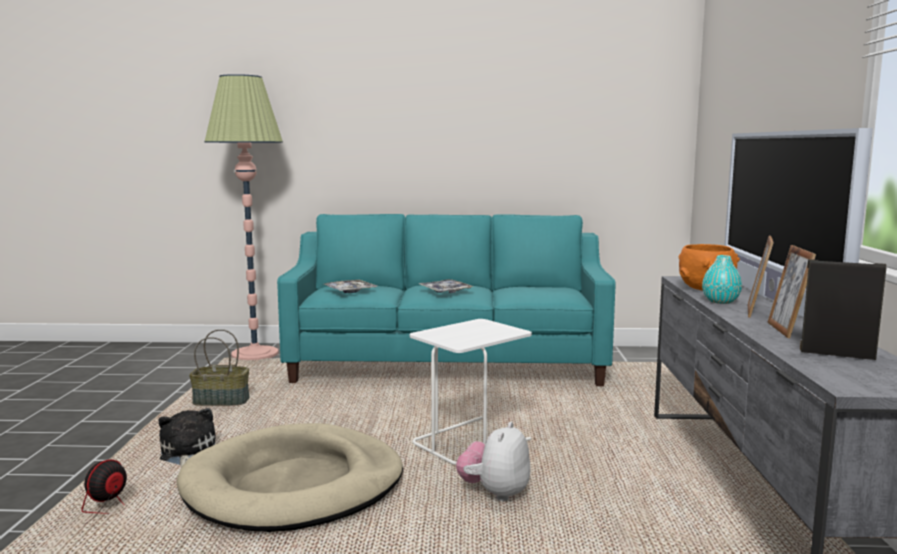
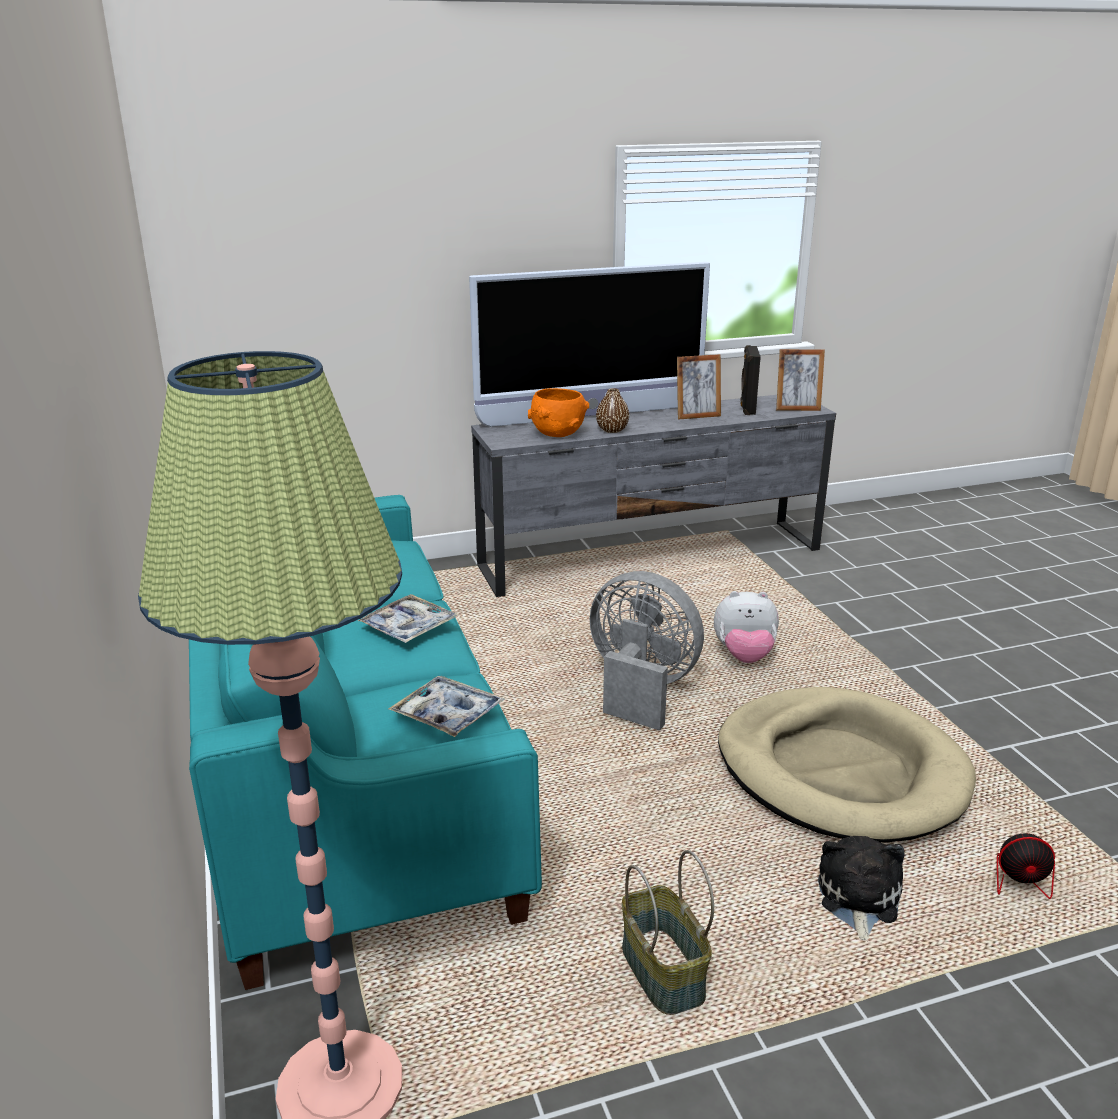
camera: 110 degrees left, 15 degrees up
plush toy [158,408,216,467] -> plush toy turned 135 degrees clockwise [818,836,904,942]
white side table [410,319,532,465] -> grey fan [590,571,704,731]
turquoise vase [702,255,742,304] -> brown vase [596,388,629,433]
picture frame [748,236,774,318] -> picture frame moved to [776,349,825,411]

